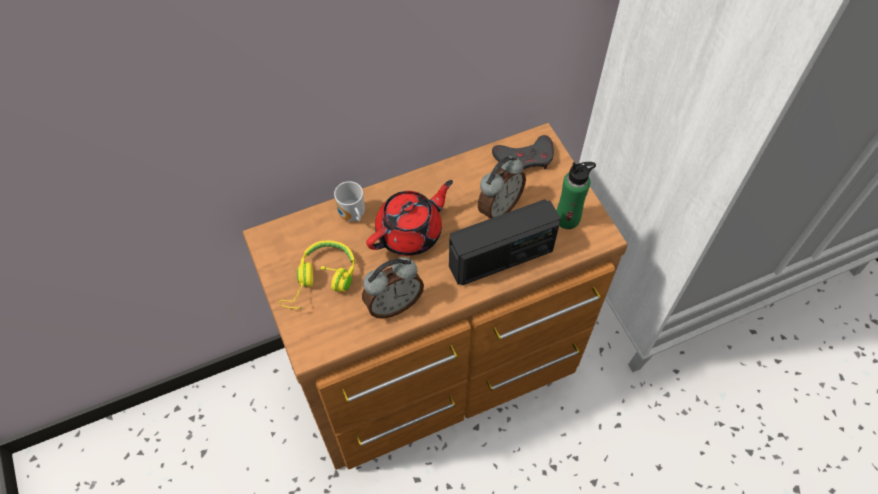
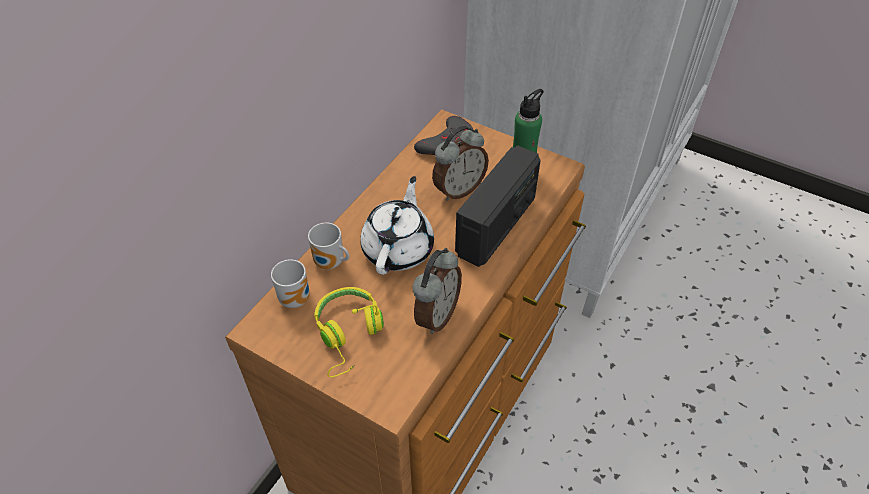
camera: 35 degrees left, 10 degrees down
red teapot [366,180,453,256] -> white teapot [360,176,434,275]
alarm clock [478,156,526,219] -> alarm clock turned 45 degrees clockwise [432,126,489,201]
none -> mug [271,259,310,308]

